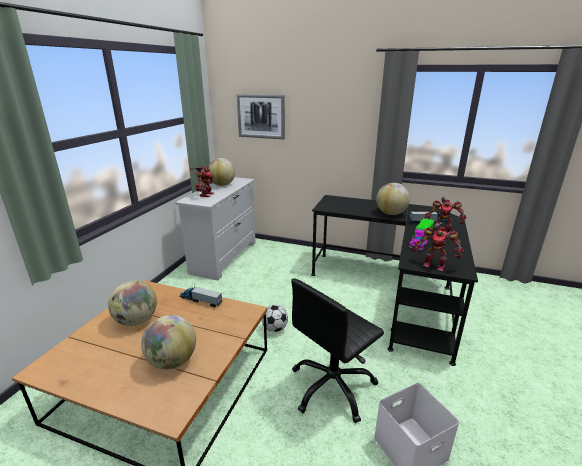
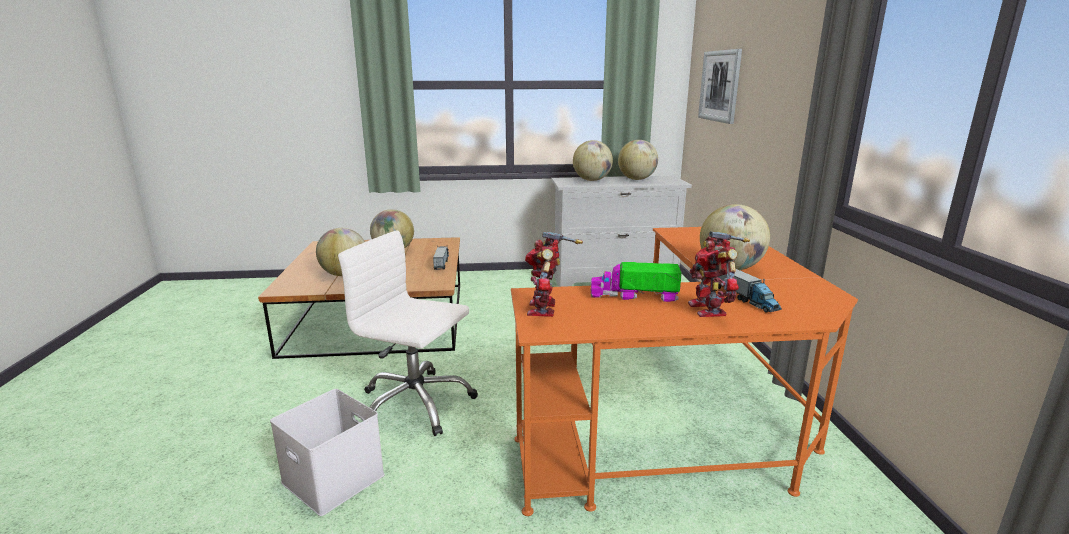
camera: 65 degrees right, 5 degrees down
toy robot [190,166,214,197] -> globe [573,140,613,181]
football [262,305,288,332] -> none
black office chair [291,278,384,423] -> white office chair [338,230,478,436]
black desk [311,195,478,366] -> orange desk [511,227,858,516]

